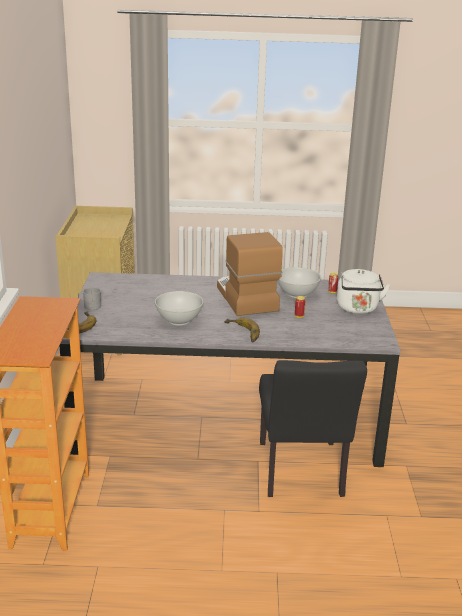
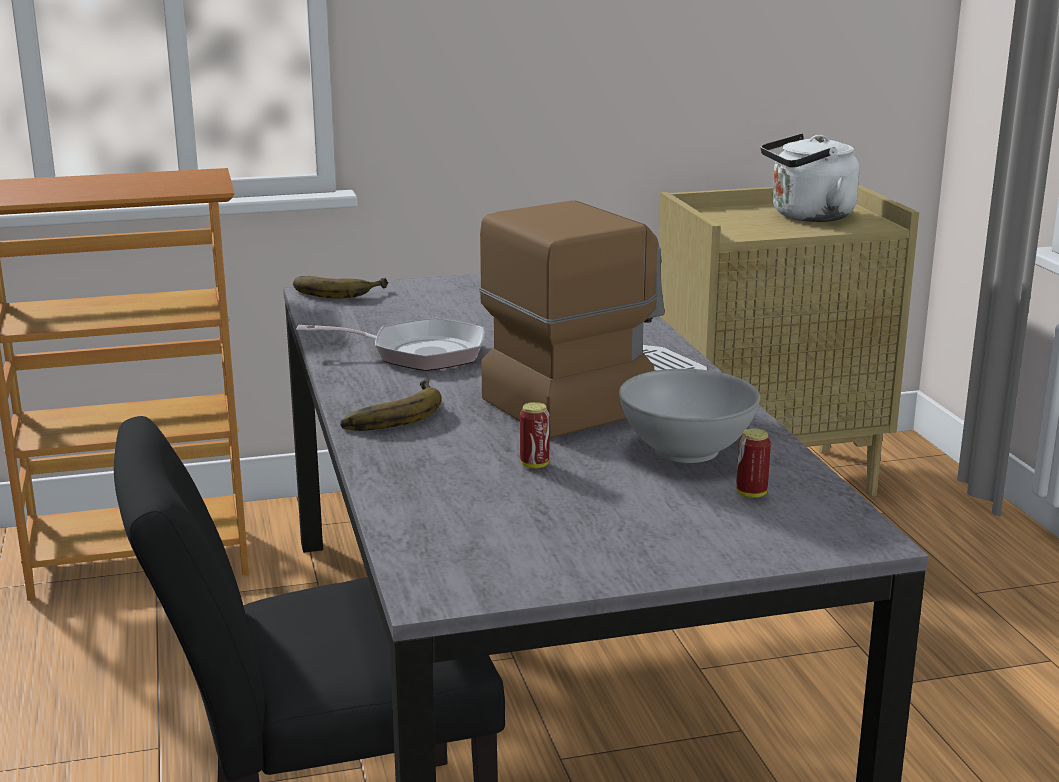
camera: 75 degrees right, 5 degrees down
grey mug [78,287,101,310] -> none
white bowl [155,291,203,326] -> frying pan [296,318,485,371]
white kettle [337,269,390,314] -> white kettle moved to [761,133,859,222]

